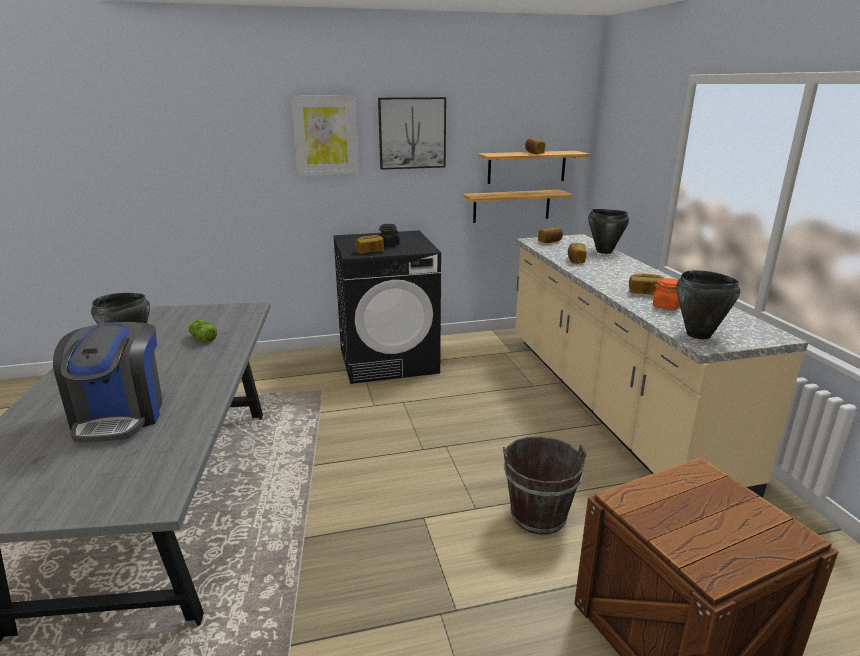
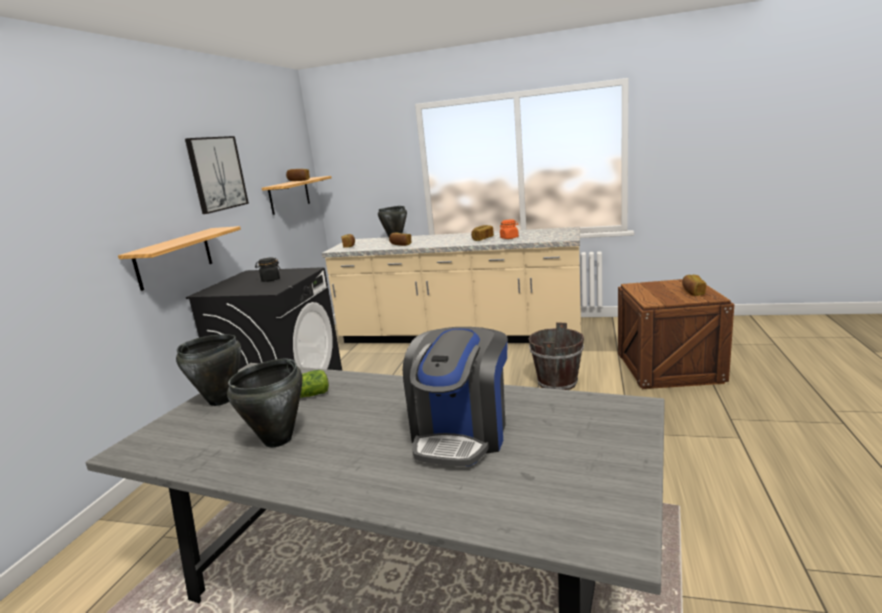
camera: 60 degrees left, 5 degrees down
coffee machine [53,322,162,443] -> coffee machine turned 90 degrees clockwise [403,327,508,466]
picture [291,95,359,176] -> none
bread [355,235,384,254] -> bread moved to [682,275,706,296]
shelf [463,190,573,223] -> shelf moved to [118,226,241,291]
black cooking pot [676,270,740,339] -> black cooking pot moved to [176,334,241,406]

